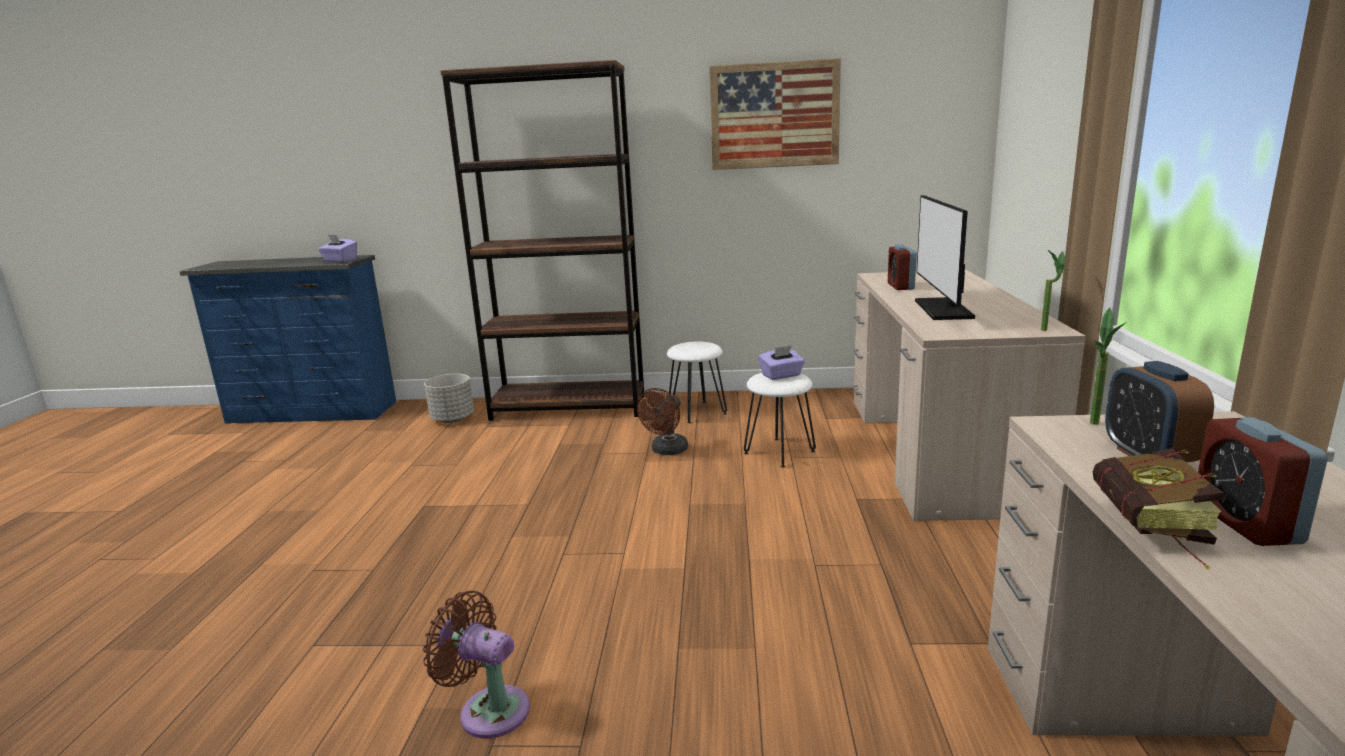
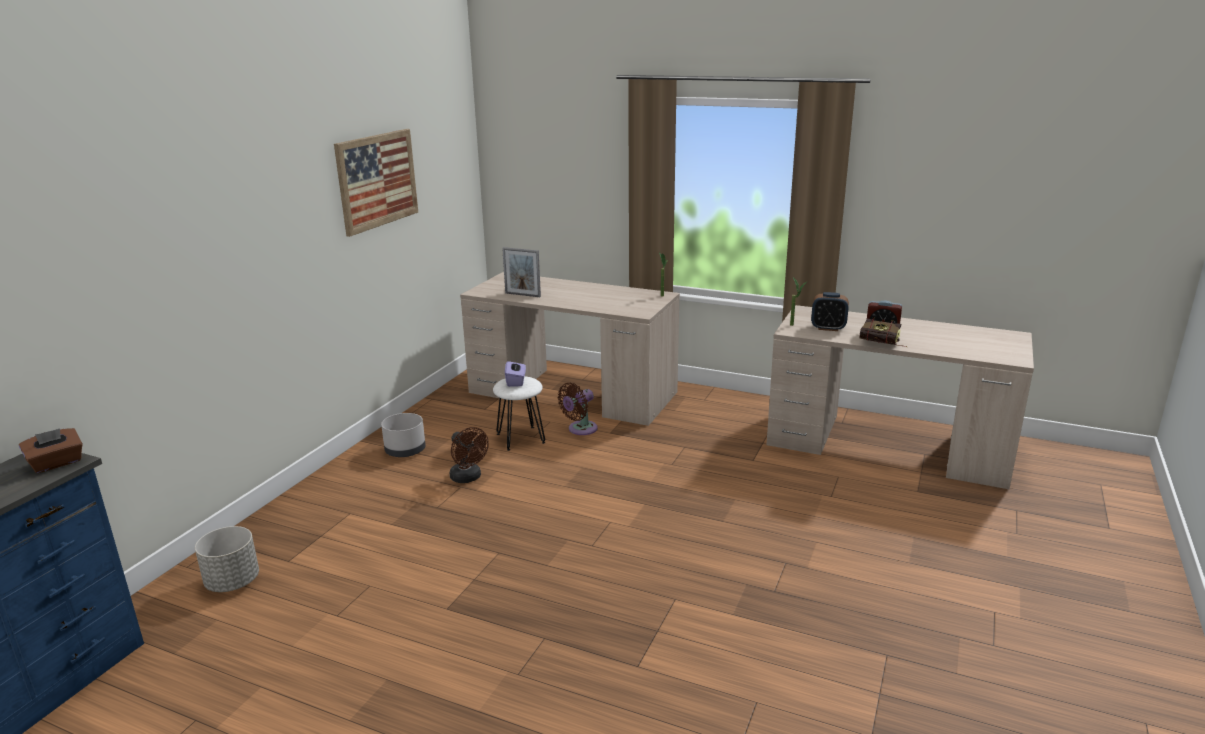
camera: 70 degrees left, 5 degrees up
purple tissue box [318,235,357,263] -> brown tissue box [19,428,83,473]
brown fan [423,591,530,739] -> brown fan moved to [557,383,598,435]
brown bookcase [440,60,644,421] -> none
white stool [667,341,727,423] -> grey planter [381,413,426,457]
alarm clock [888,244,917,290] -> picture frame [502,247,541,297]
monitor [915,195,975,320] -> none

